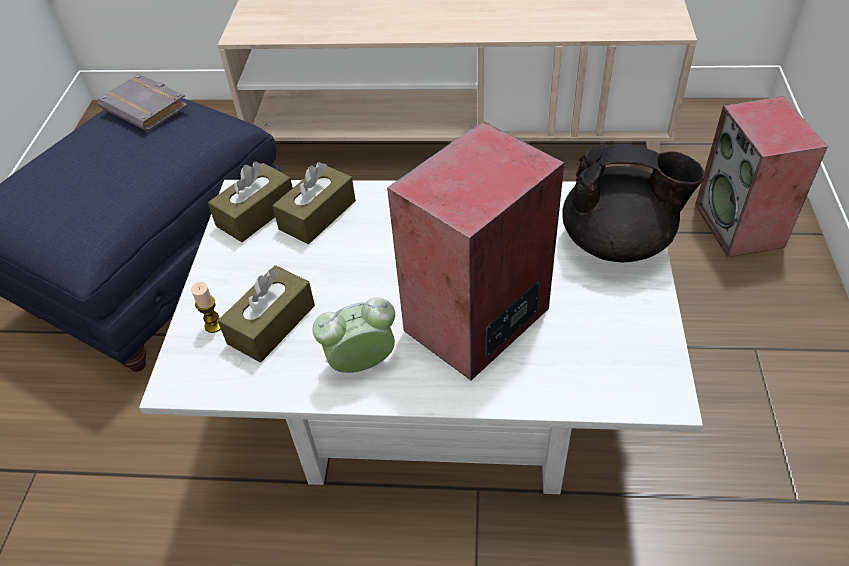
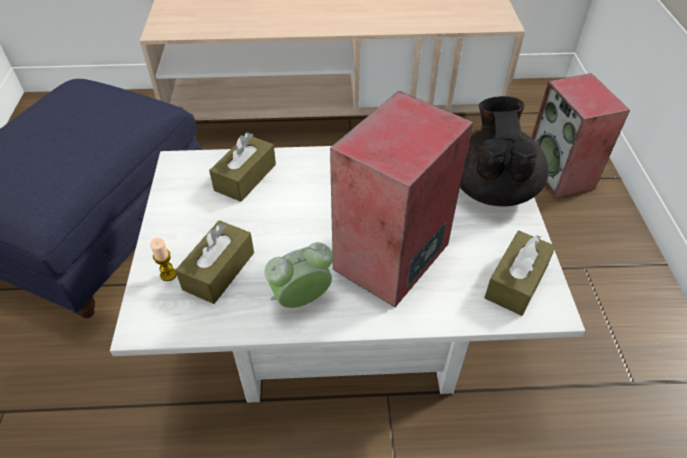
camera: 10 degrees left, 0 degrees up
grey book [97,74,188,132] -> none
brown tissue box [208,161,293,242] -> brown tissue box moved to [484,231,556,316]
black teapot [562,144,705,262] -> black teapot turned 90 degrees counterclockwise [460,96,548,207]

